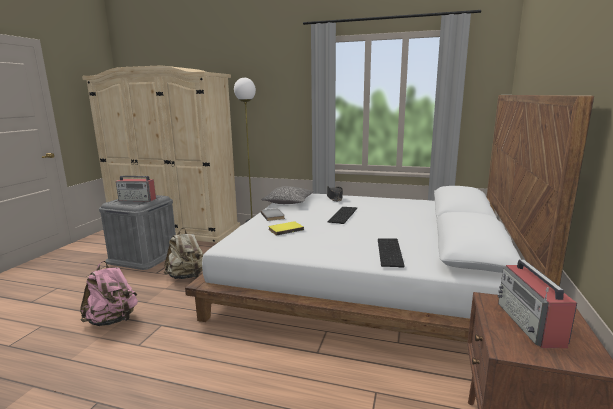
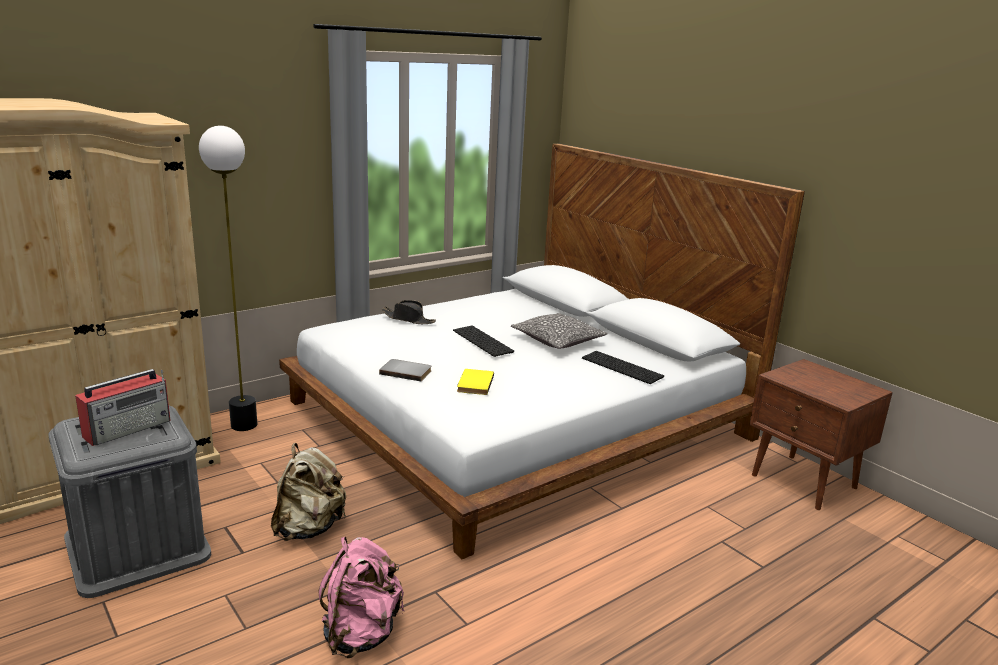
camera: 55 degrees left, 5 degrees up
pillow [262,186,314,204] -> pillow moved to [511,313,608,349]
radio [498,259,577,348] -> none

